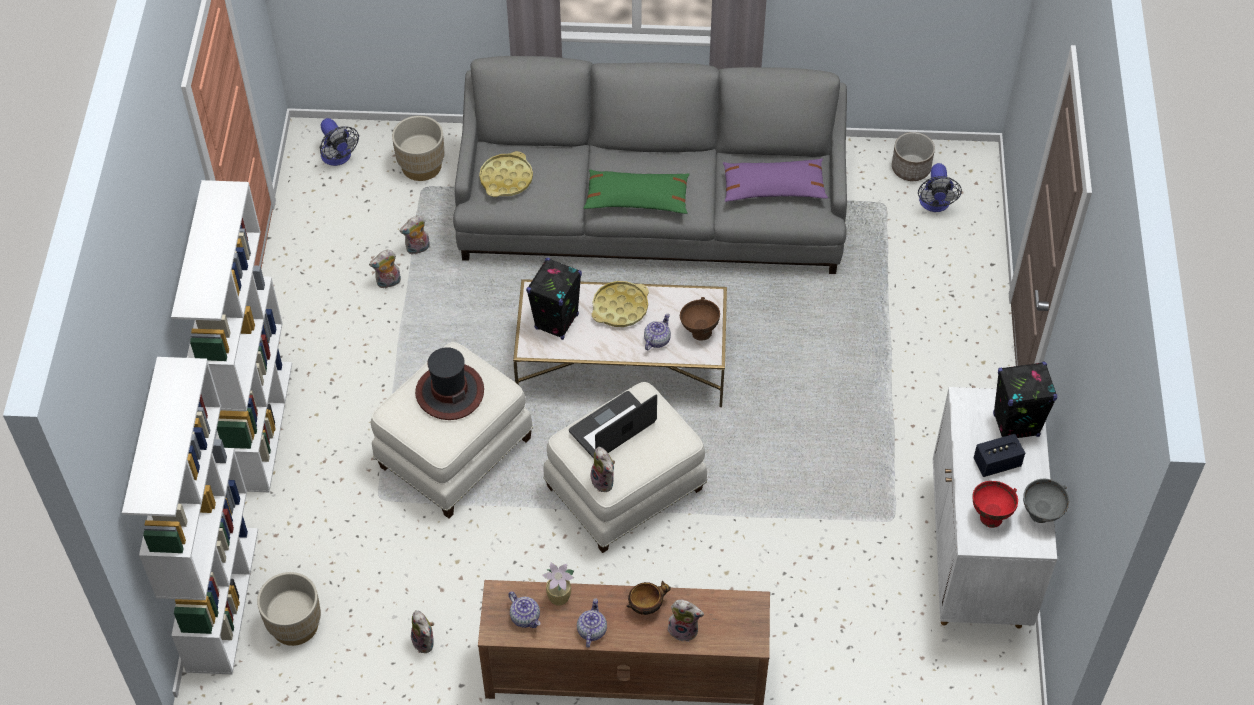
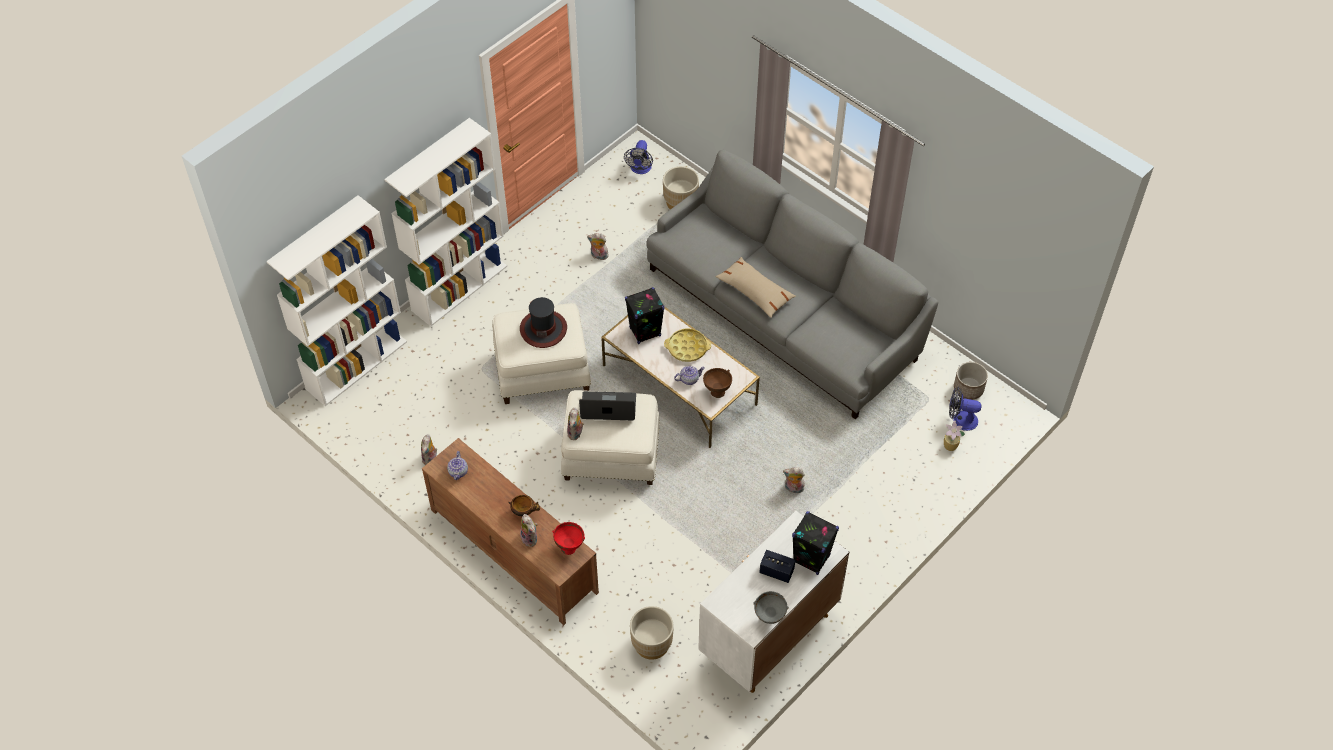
camera: 40 degrees right, 0 degrees up
beige planter [257,572,321,646] -> beige planter moved to [630,606,674,660]
plush toy [400,215,430,255] -> plush toy moved to [783,467,805,493]
yellow tray [479,151,533,197] -> none
potted plant [542,562,574,606] -> potted plant moved to [944,421,965,451]
teapot [577,598,607,648] -> none
green pillow [584,169,690,214] -> beige pillow [716,257,796,318]
purple pillow [723,158,828,202] -> none
fan [918,163,962,212] -> fan turned 60 degrees clockwise [949,387,981,431]
red bowl [972,481,1018,528] -> red bowl moved to [552,522,585,555]

